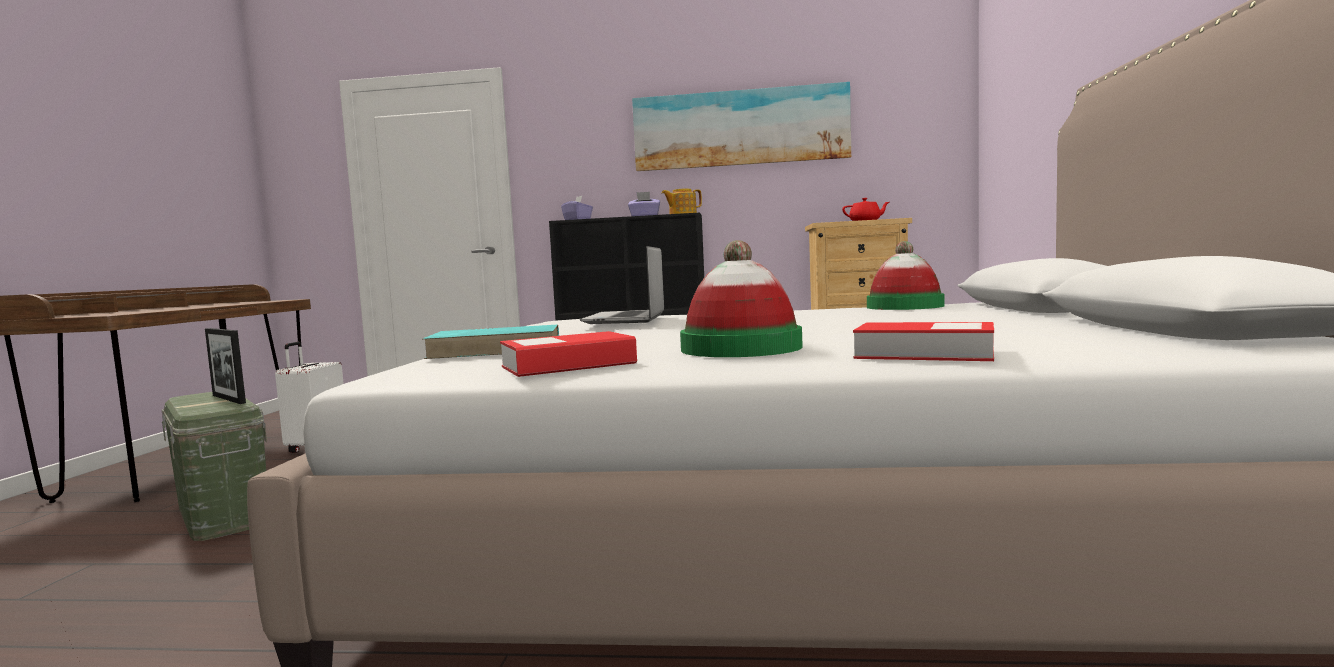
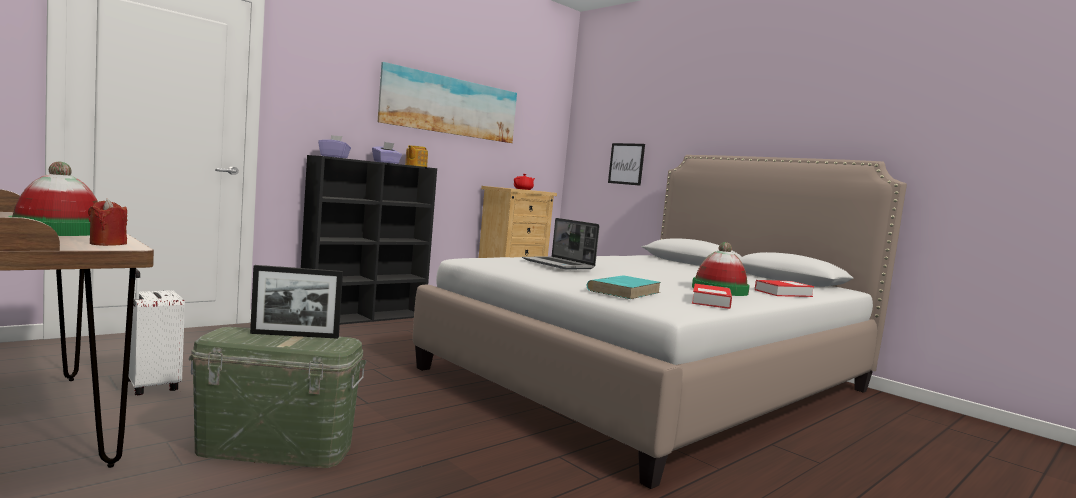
camera: 50 degrees left, 0 degrees up
hat [867,241,945,310] -> hat moved to [9,162,98,236]
none -> red candle [88,199,127,246]
none -> picture [608,143,645,186]

